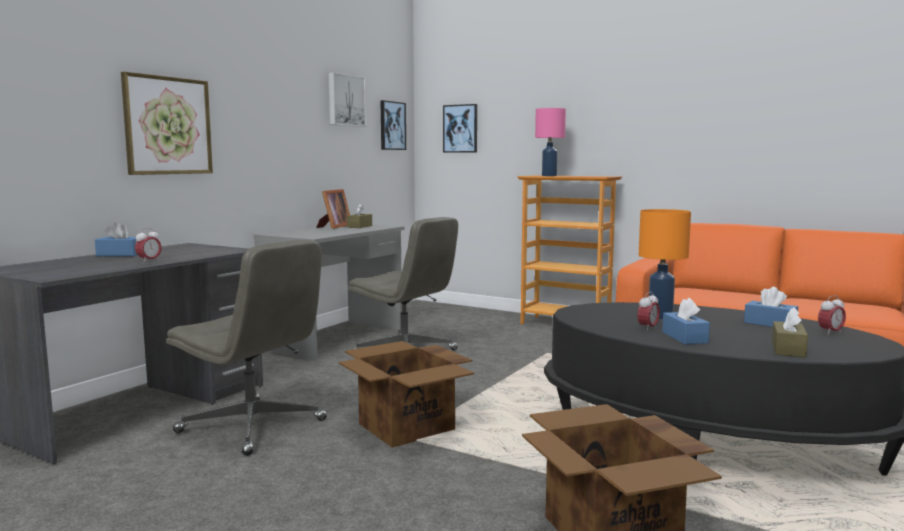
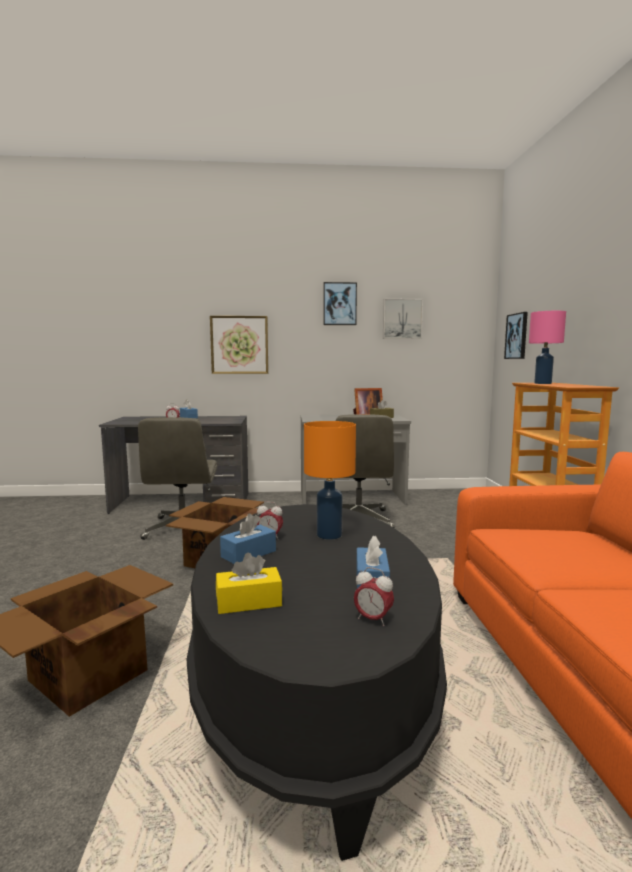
camera: 55 degrees right, 0 degrees up
picture [381,100,406,150] -> picture moved to [323,282,357,325]
brown tissue box [772,307,808,357] -> yellow tissue box [216,553,282,614]

